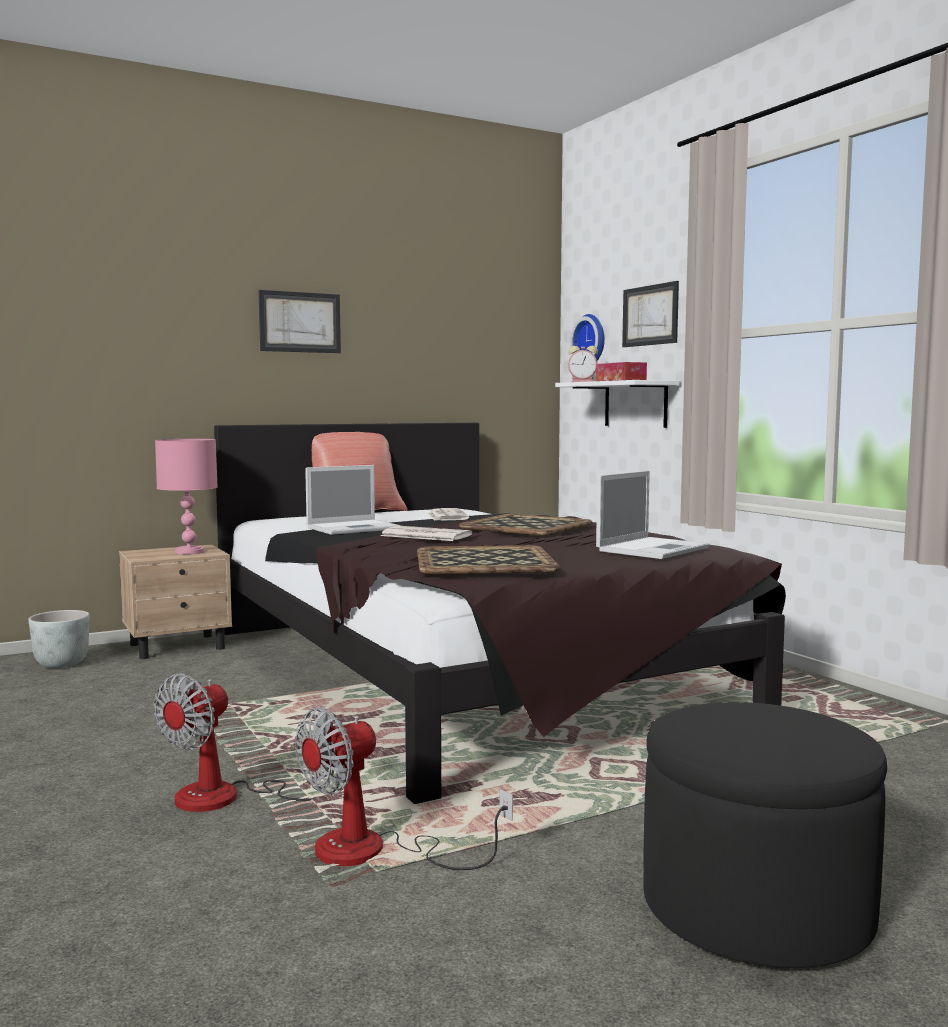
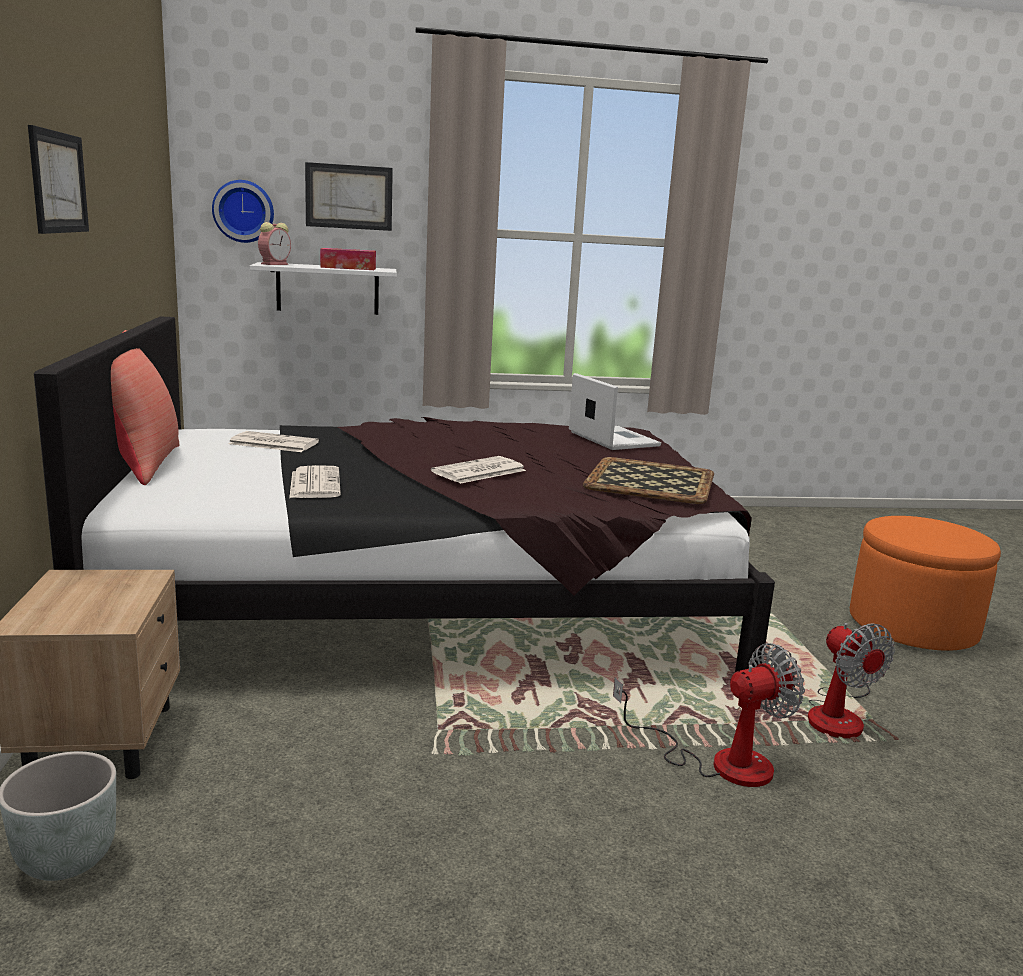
camera: 70 degrees left, 10 degrees up
fan [154,673,340,812] -> fan turned 75 degrees counterclockwise [613,643,805,787]
pink table lamp [155,439,217,554] -> none
laptop [305,465,400,535] -> newspaper [289,465,341,498]
tray [459,514,593,535] -> none
black ottoman [643,702,887,968] -> orange ottoman [850,516,1001,651]

